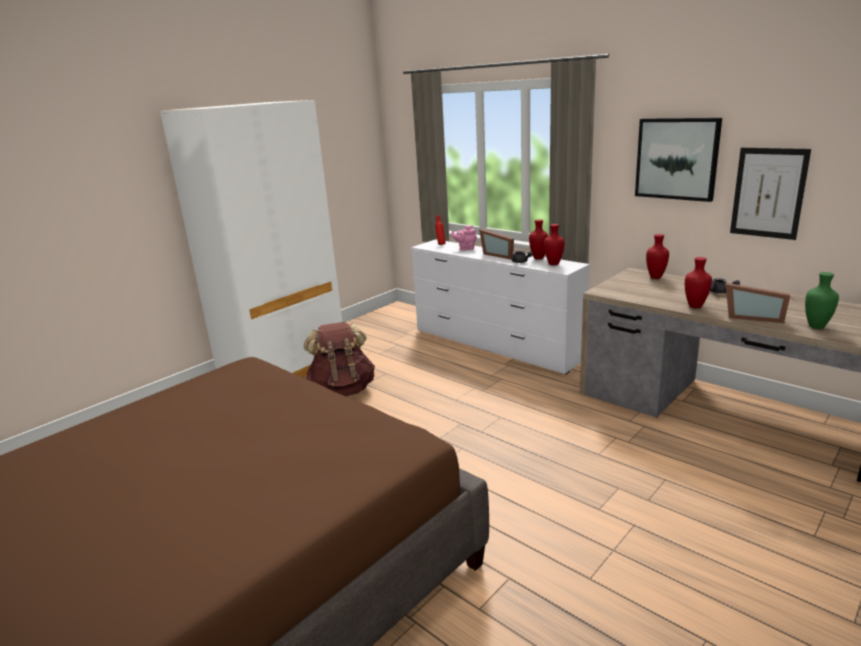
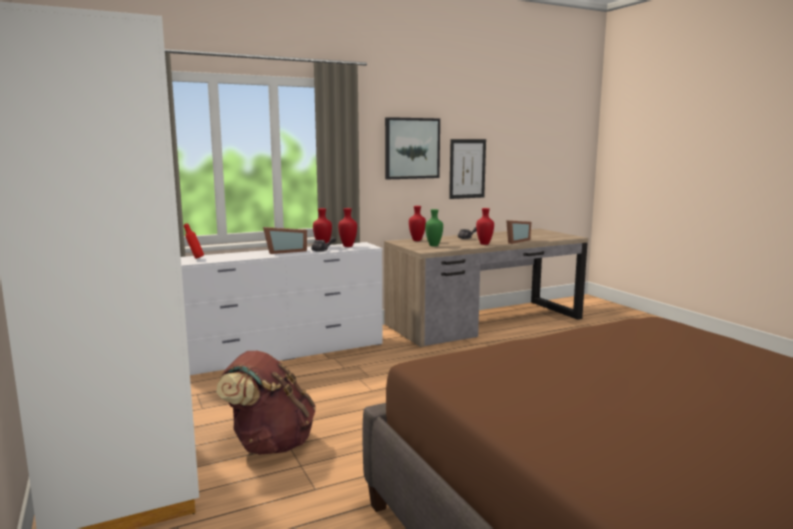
camera: 70 degrees left, 10 degrees down
pink teapot [451,225,477,251] -> none
green vase [805,272,839,329] -> green vase moved to [425,209,443,247]

